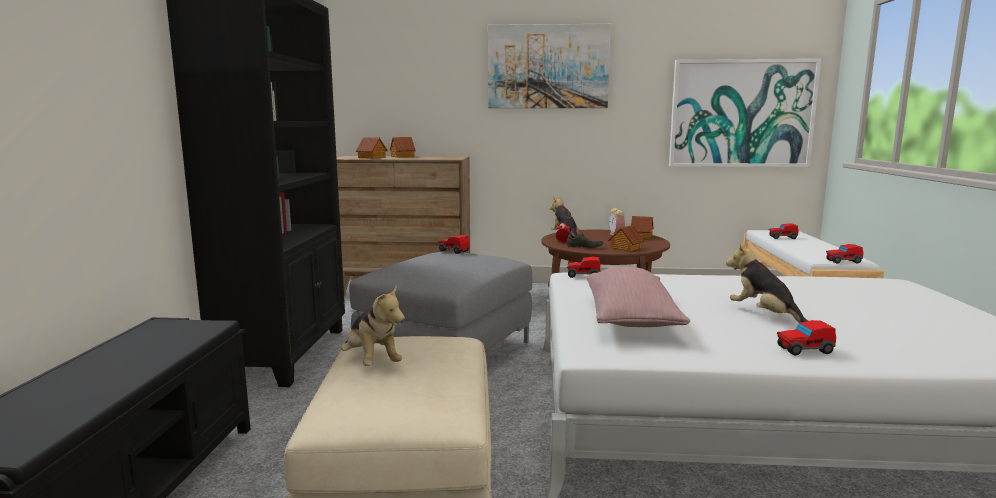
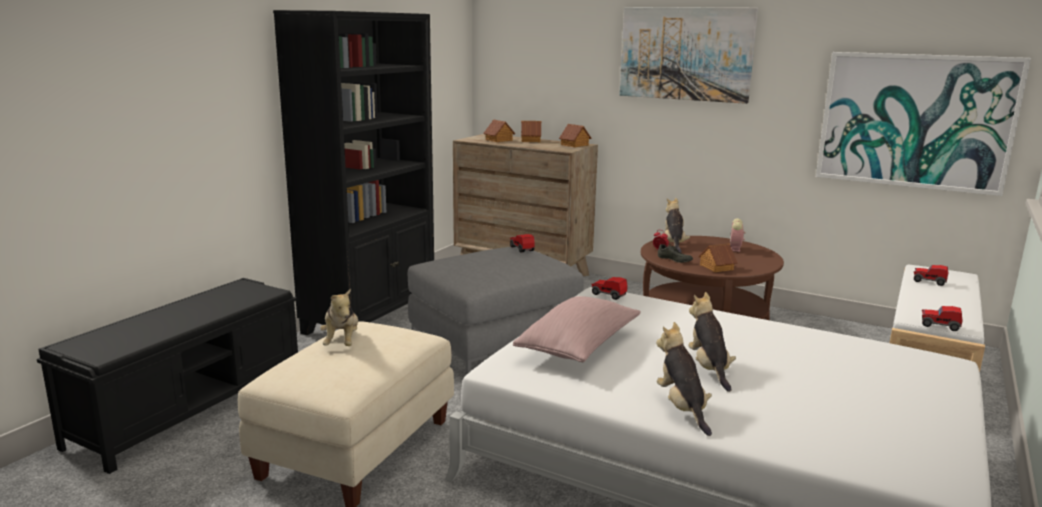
camera: 25 degrees right, 5 degrees up
toy house [631,216,653,239] -> toy house moved to [559,124,591,147]
toy car [777,320,836,355] -> plush toy [656,322,712,436]

